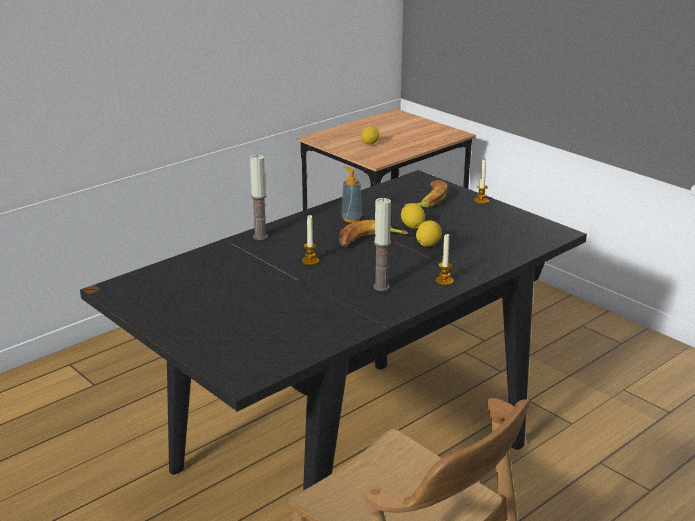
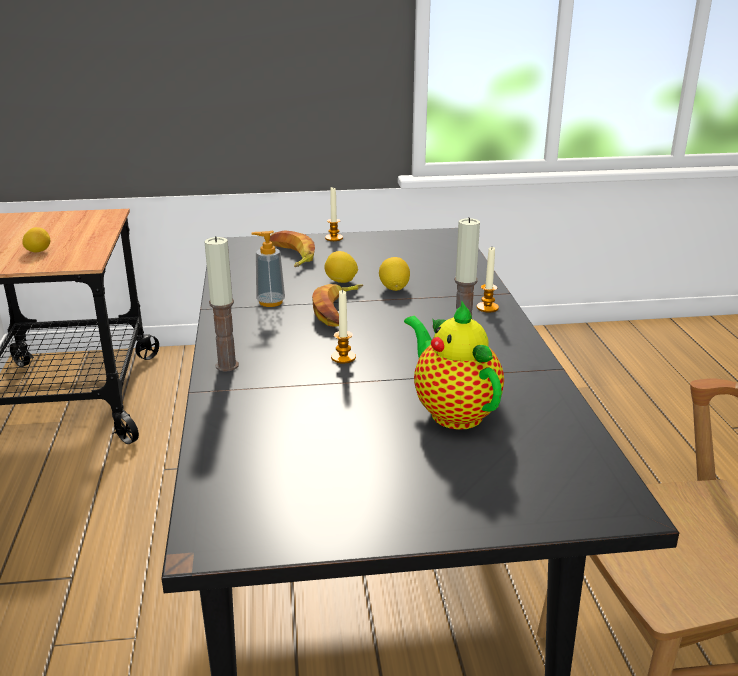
camera: 55 degrees left, 0 degrees up
none -> teapot [404,301,504,430]

